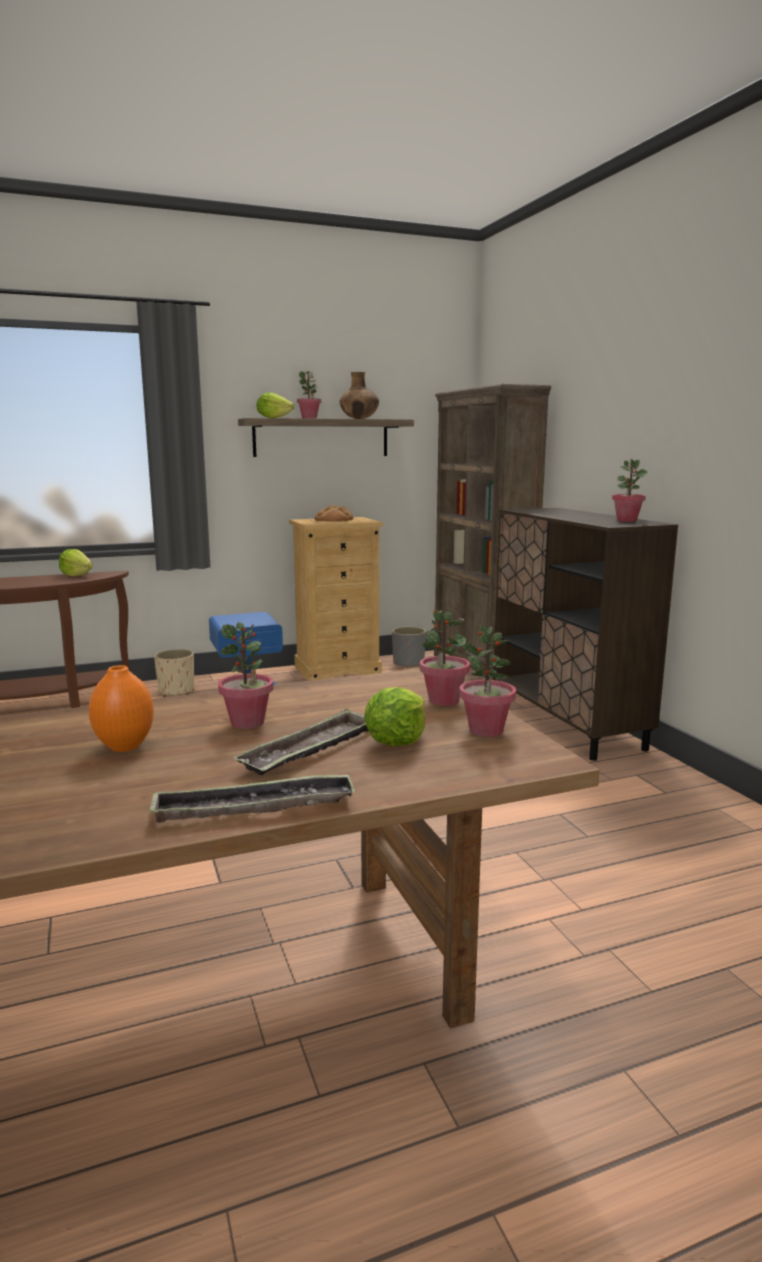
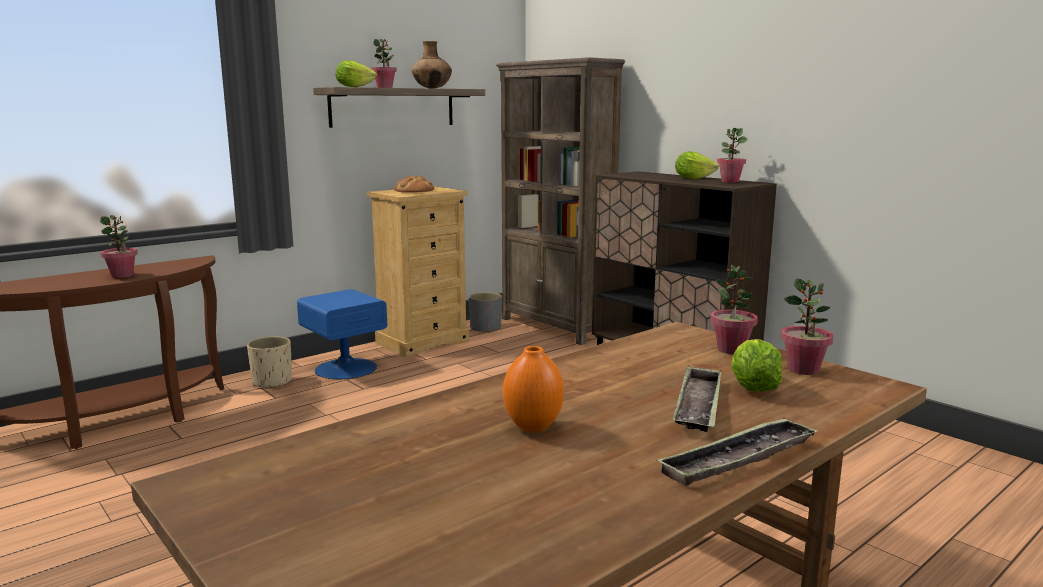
camera: 20 degrees left, 0 degrees up
lettuce [59,549,93,577] -> lettuce moved to [675,152,719,179]
potted plant [218,622,274,729] -> potted plant moved to [100,215,138,278]

